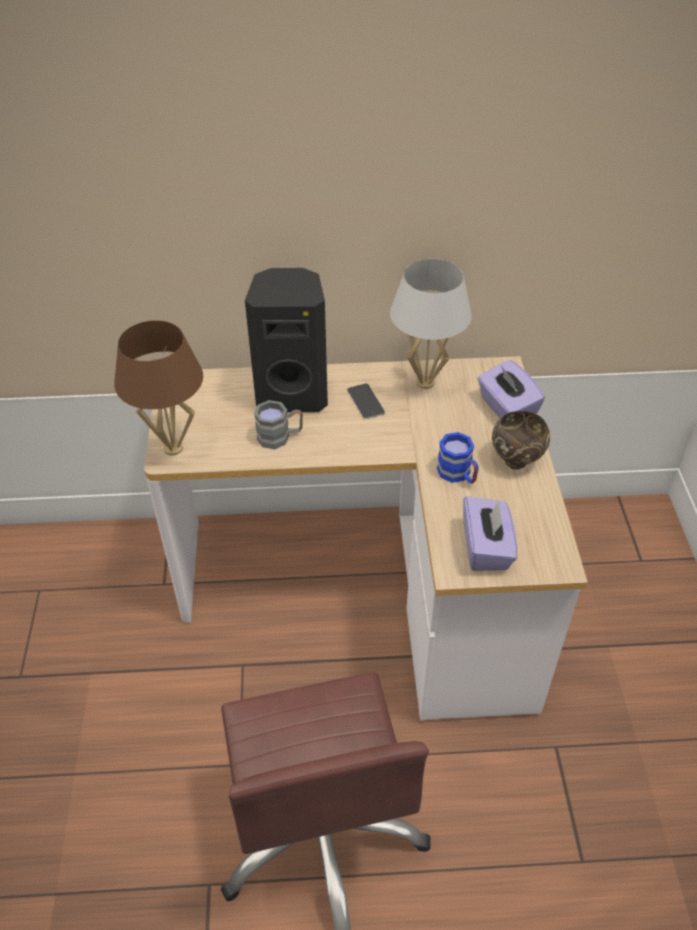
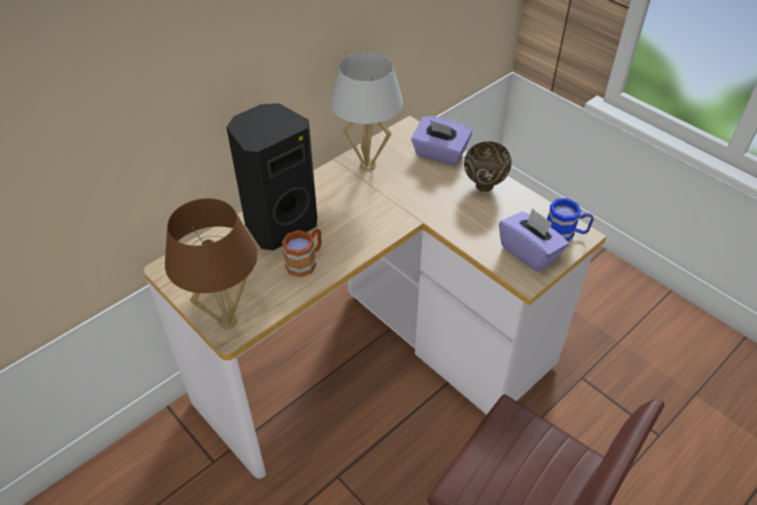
camera: 40 degrees left, 0 degrees up
grey mug [254,400,303,449] -> brown mug [282,229,321,277]
phone [347,383,385,419] -> none
blue mug [437,432,479,484] -> blue mug moved to [547,198,594,242]

